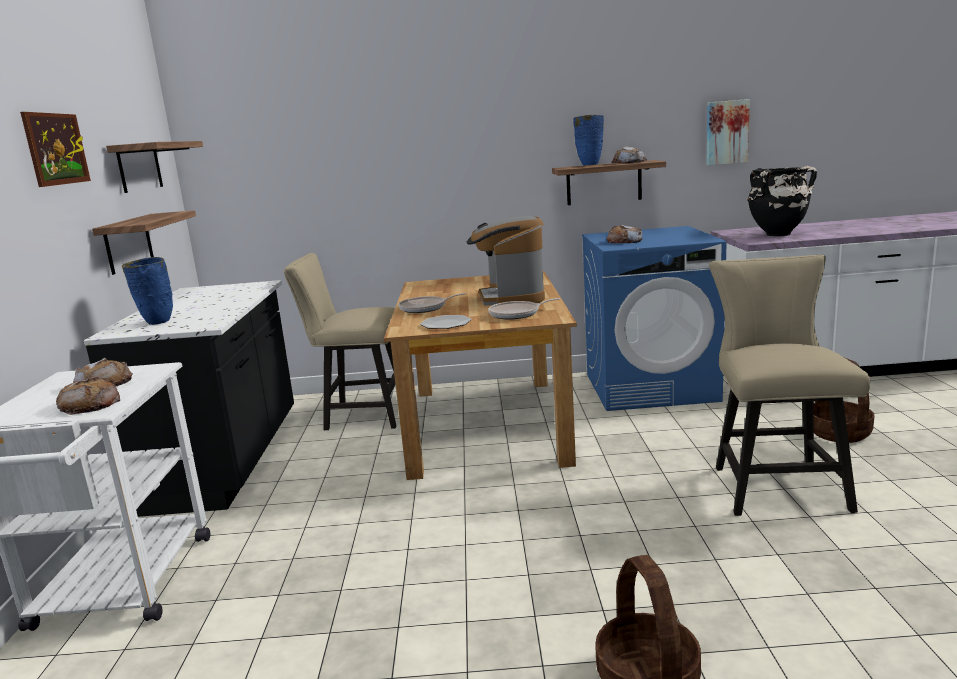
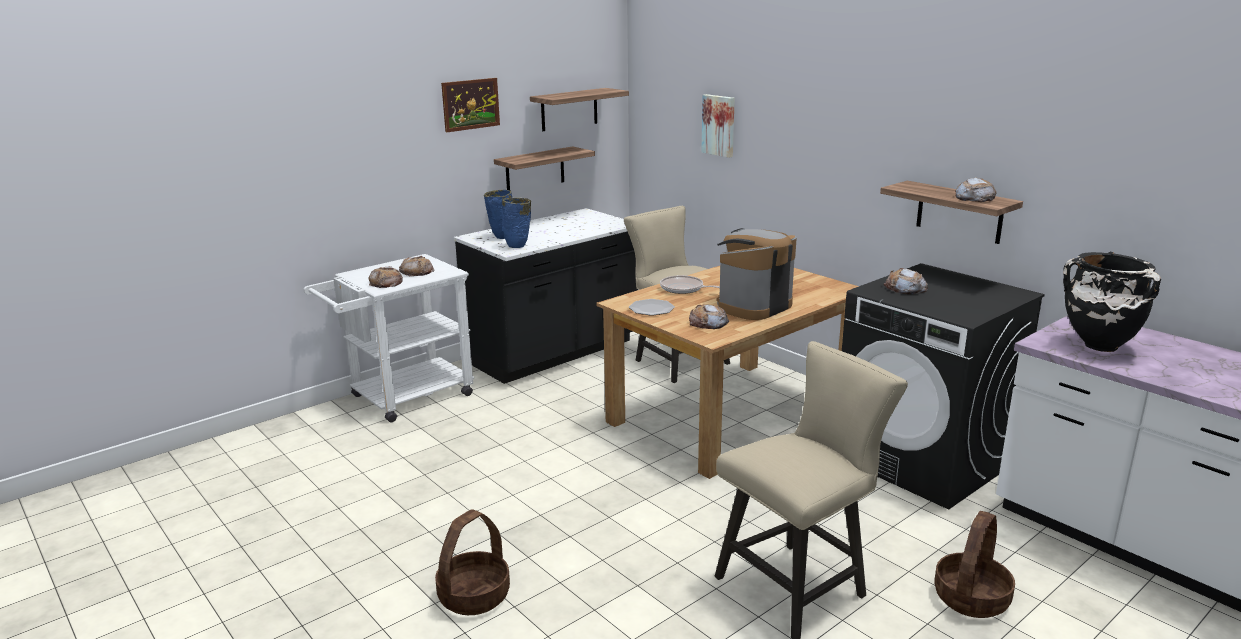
camera: 50 degrees right, 5 degrees up
frying pan [488,298,560,319] -> bread [689,304,729,329]
blue vase [573,115,604,166] -> blue vase moved to [502,198,531,248]
blue washing machine [582,226,726,411] -> black washing machine [842,263,1045,509]
picture [706,99,750,165] -> picture moved to [701,94,735,158]

